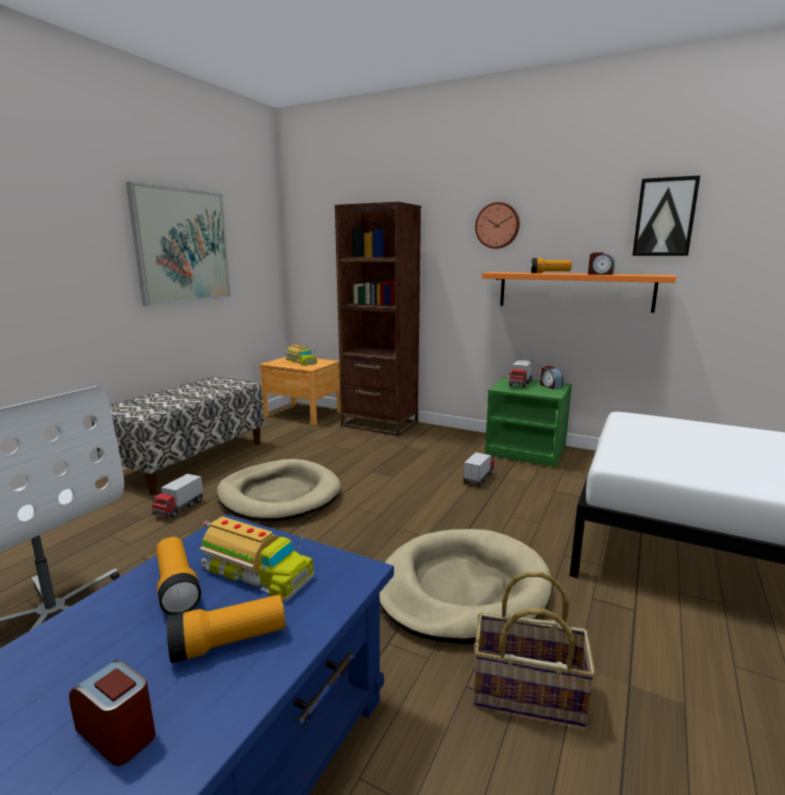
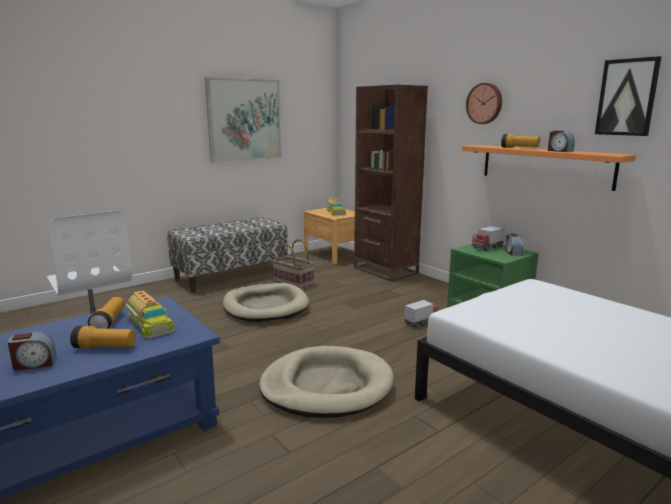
camera: 25 degrees right, 0 degrees up
alarm clock [69,660,155,766] -> alarm clock turned 105 degrees clockwise [8,332,57,371]
toy truck [152,474,203,518] -> none
basket [474,572,596,727] -> basket moved to [272,239,314,289]

